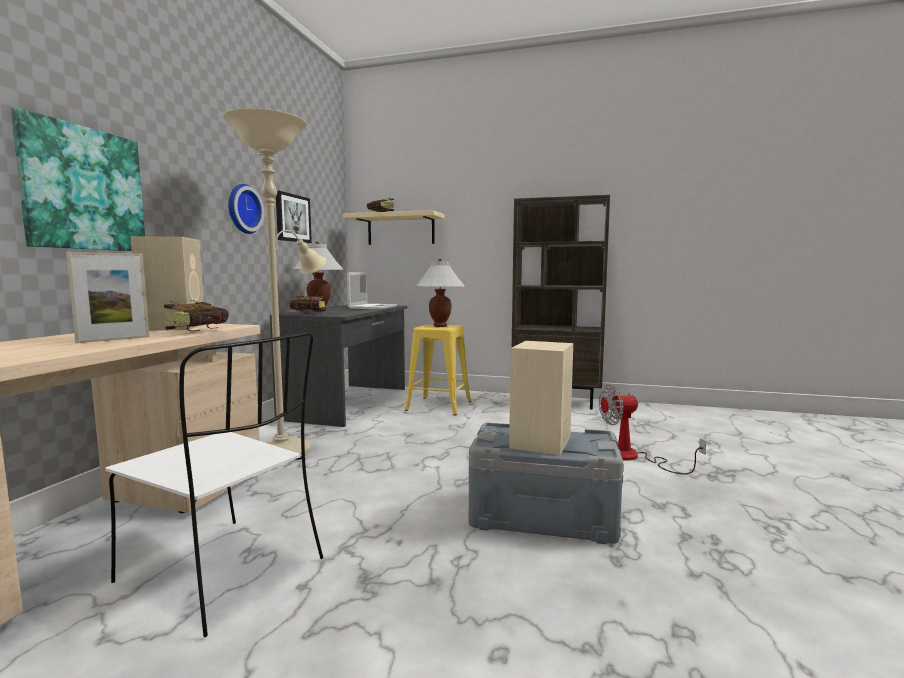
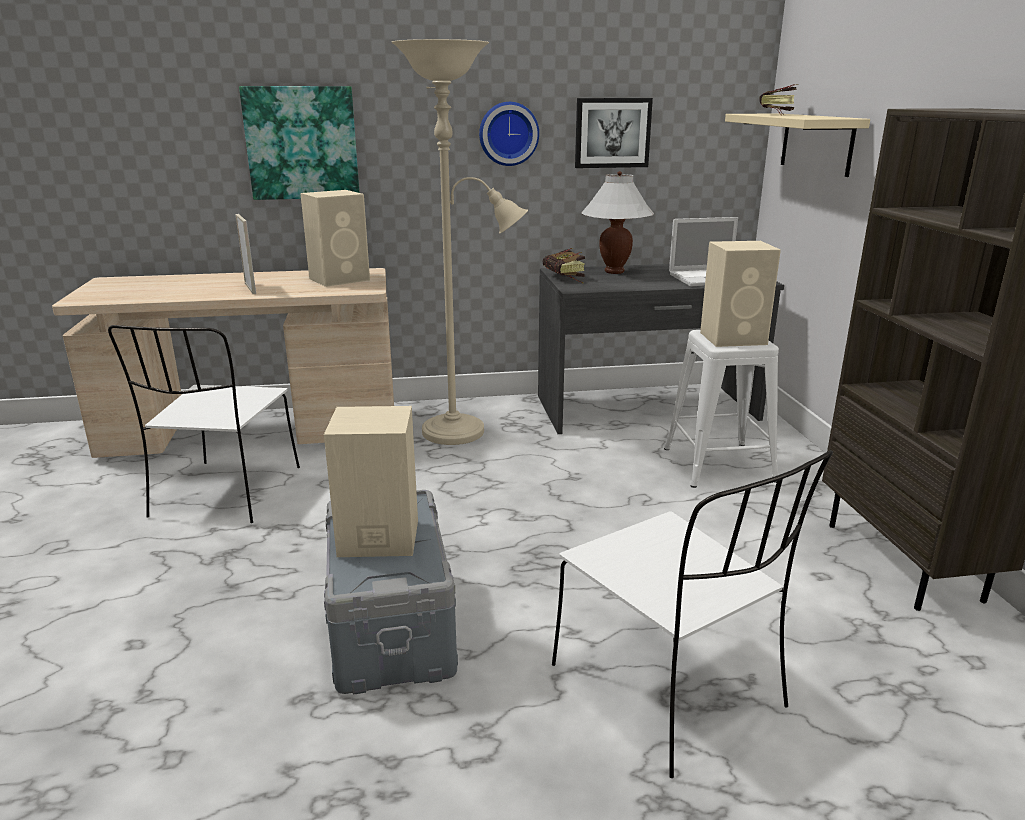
camera: 65 degrees right, 15 degrees up
picture frame [66,252,150,343] -> picture frame turned 135 degrees counterclockwise [235,214,256,294]
book [164,300,229,331] -> none
yellow stool [405,324,471,415] -> white stool [664,330,779,488]
white table lamp [415,259,465,327] -> beige speaker [700,241,781,347]
fan [599,385,706,474] -> white chair [552,450,833,778]

